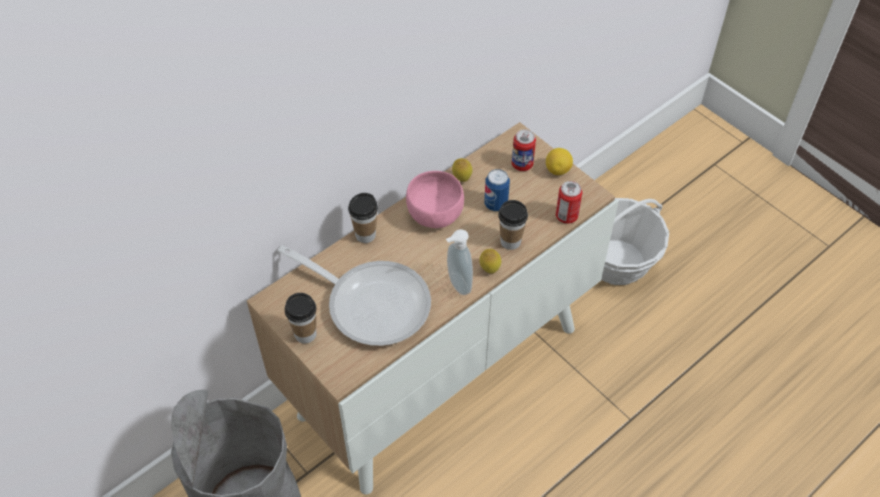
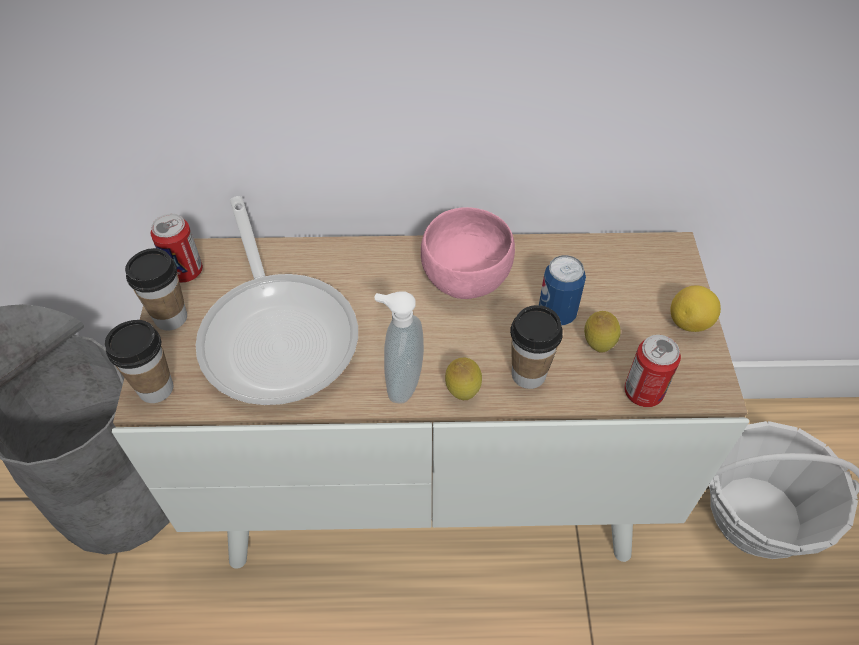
camera: 40 degrees right, 0 degrees up
cup [348,193,378,243] -> cup moved to [105,320,173,403]
lemon [452,158,473,182] -> lemon moved to [584,311,621,353]
can [512,129,536,171] -> can moved to [151,214,203,283]

